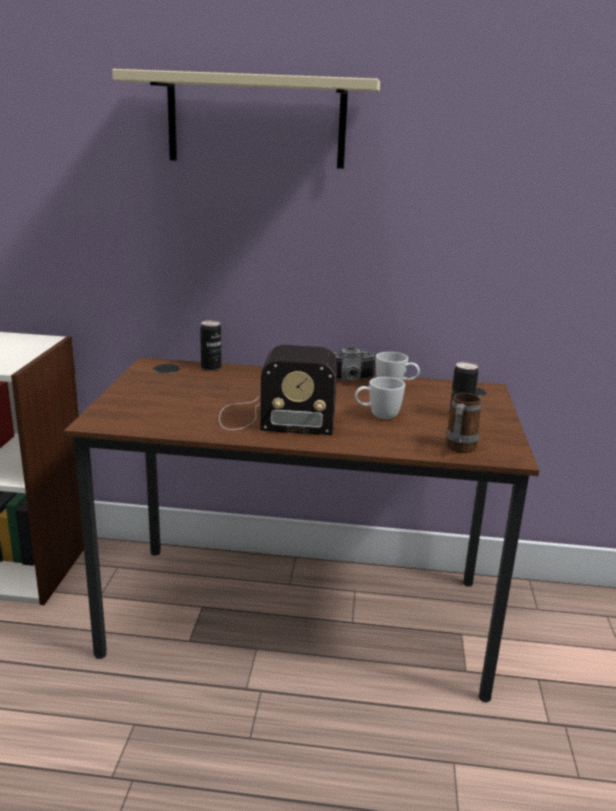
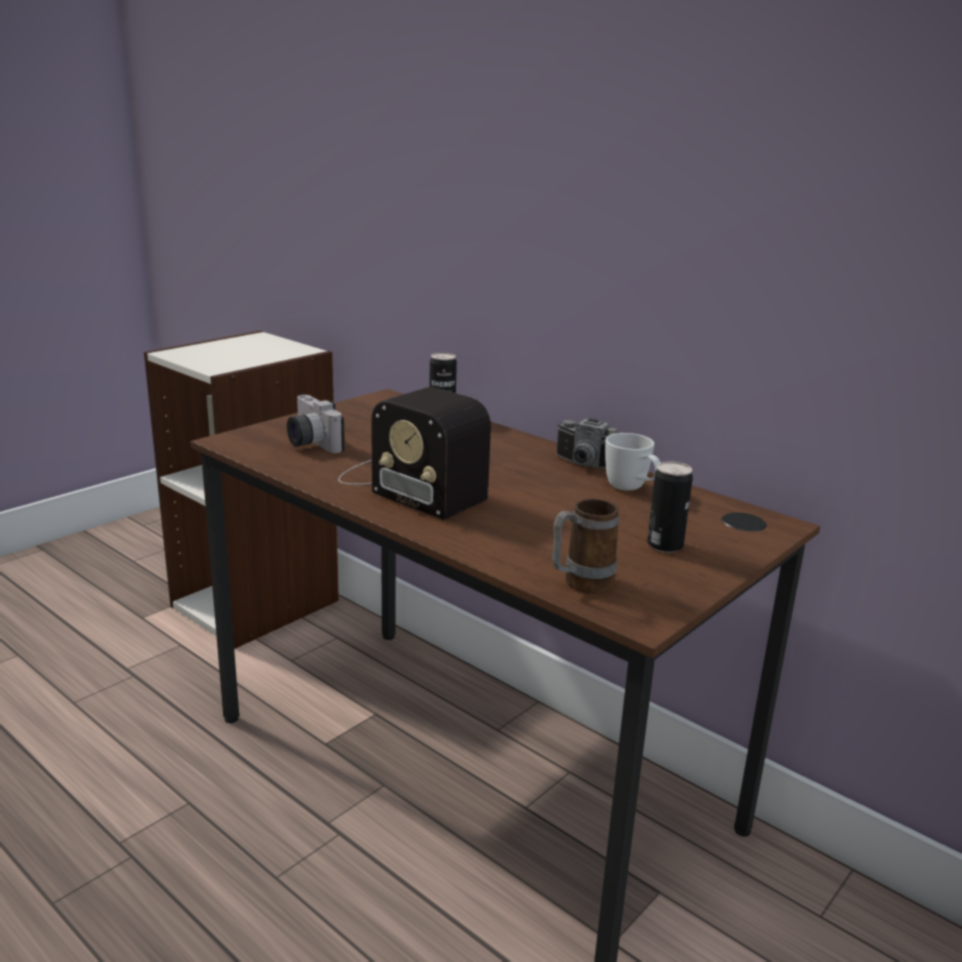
camera: 35 degrees right, 0 degrees up
beige shelf [112,69,380,169] -> none
white mug [355,377,405,419] -> none
none -> camera [287,395,345,453]

